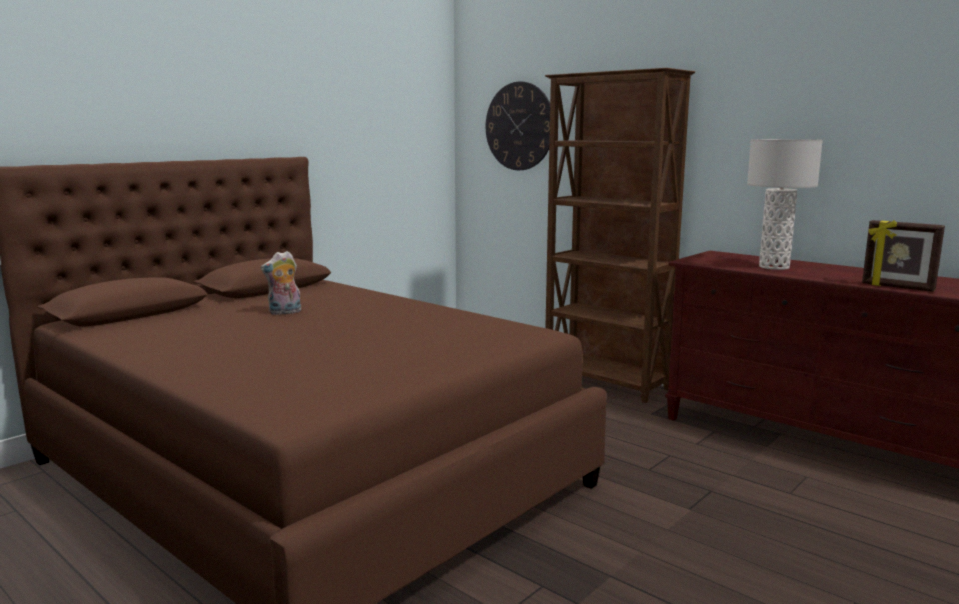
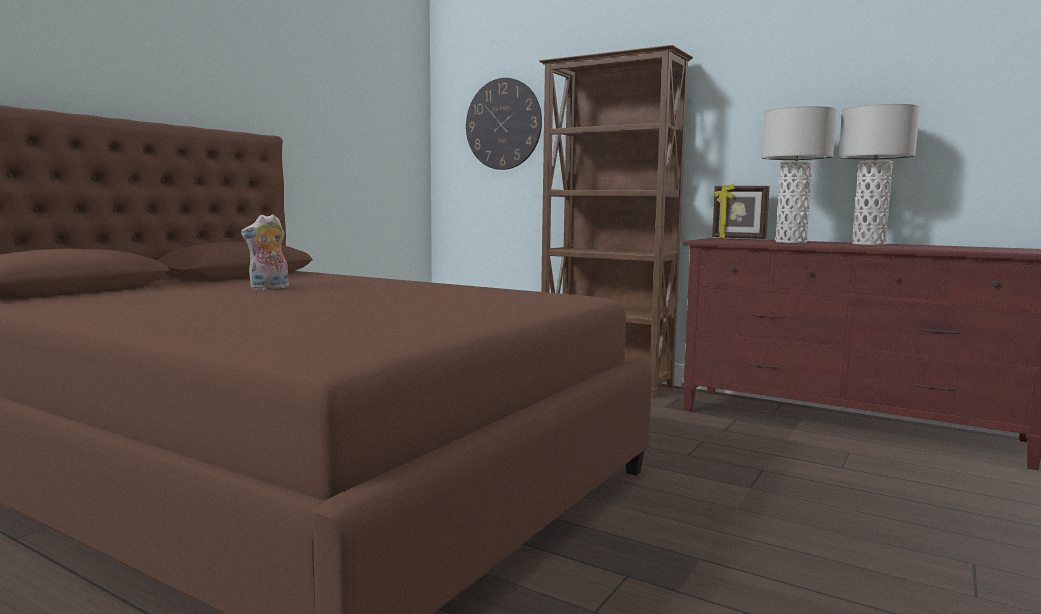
camera: 10 degrees left, 5 degrees down
picture frame [862,220,945,292] -> picture frame moved to [712,183,770,239]
none -> white table lamp [839,104,920,245]

